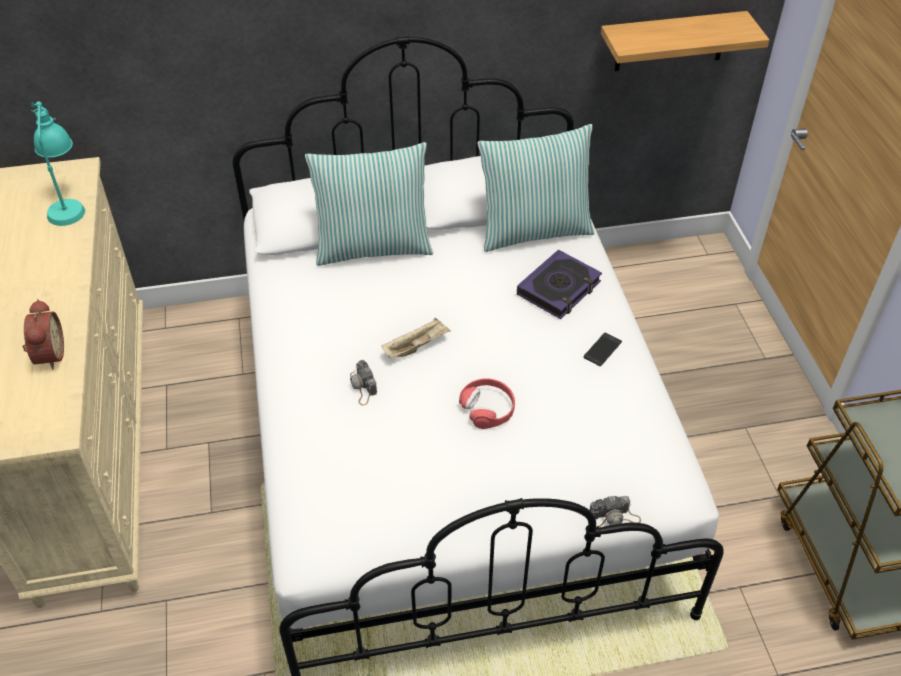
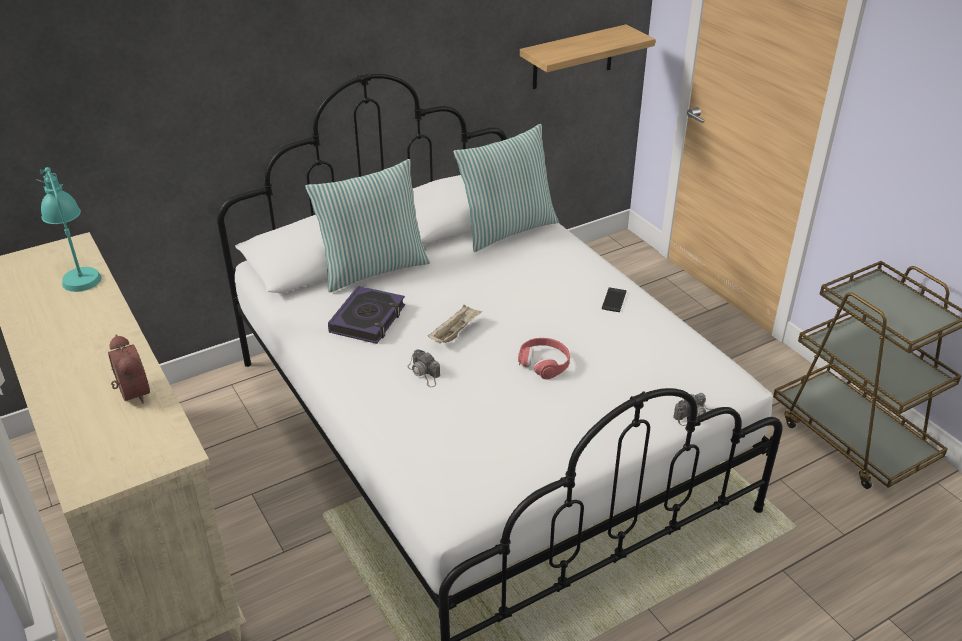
camera: 20 degrees left, 10 degrees down
book [517,250,602,319] -> book moved to [328,286,405,344]

